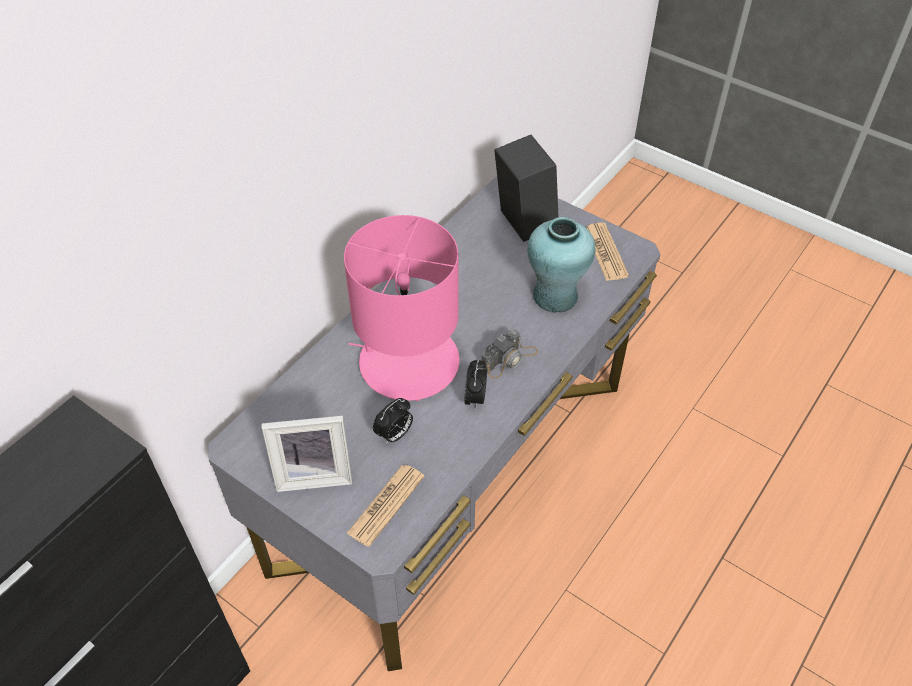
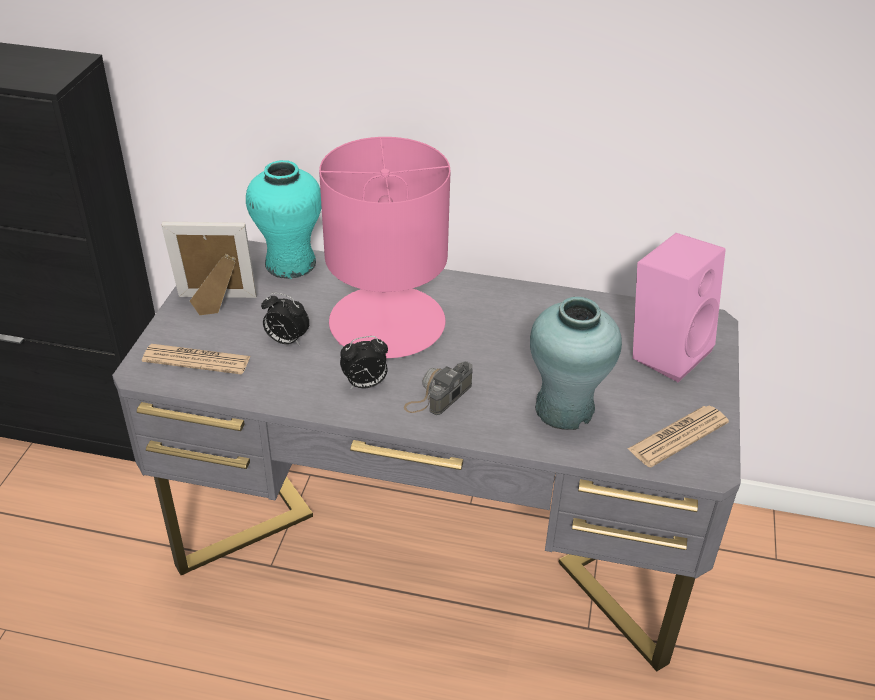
camera: 65 degrees right, 10 degrees down
picture frame [261,416,352,492] -> picture frame turned 120 degrees clockwise [161,222,257,315]
camera [482,330,538,379] -> camera turned 105 degrees clockwise [404,361,473,415]
black speaker [494,135,558,242] -> pink speaker [633,233,726,382]
none -> turquoise vase [246,160,322,279]

